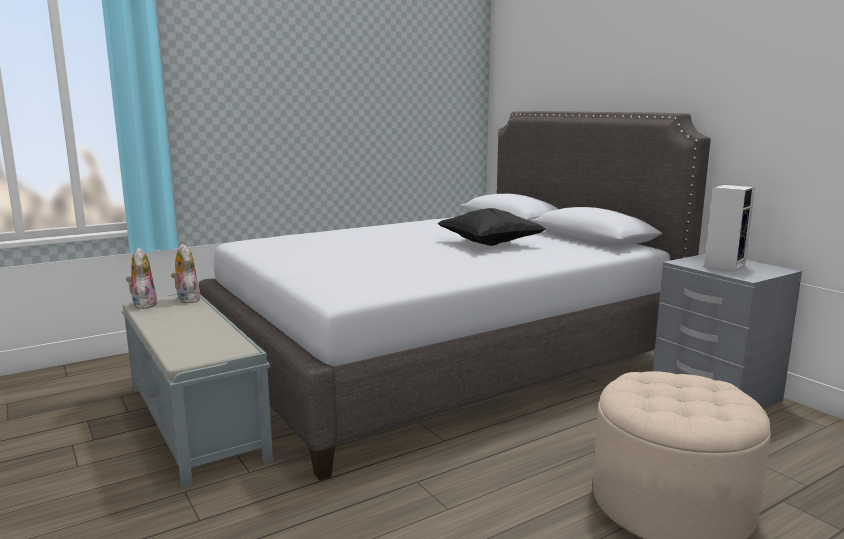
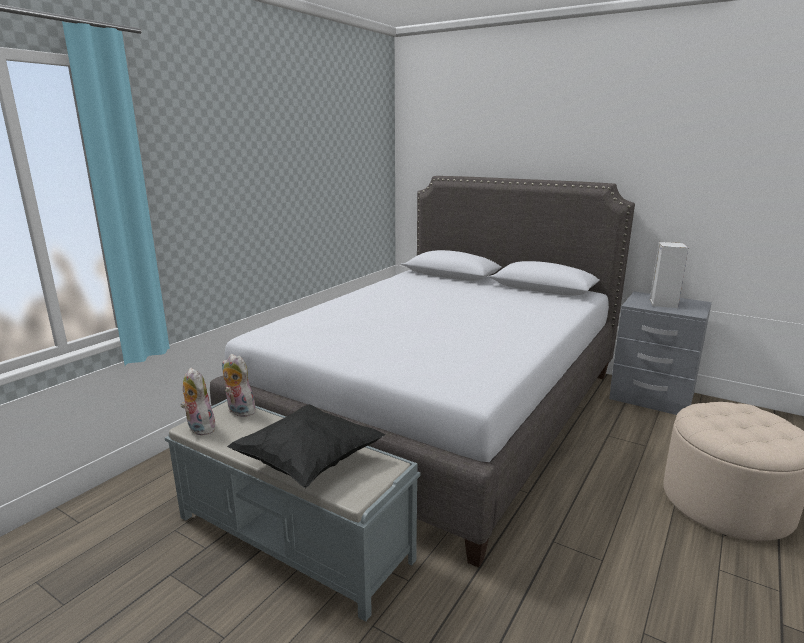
camera: 25 degrees left, 5 degrees up
black pillow [437,208,546,246] -> black pillow moved to [227,405,385,489]

